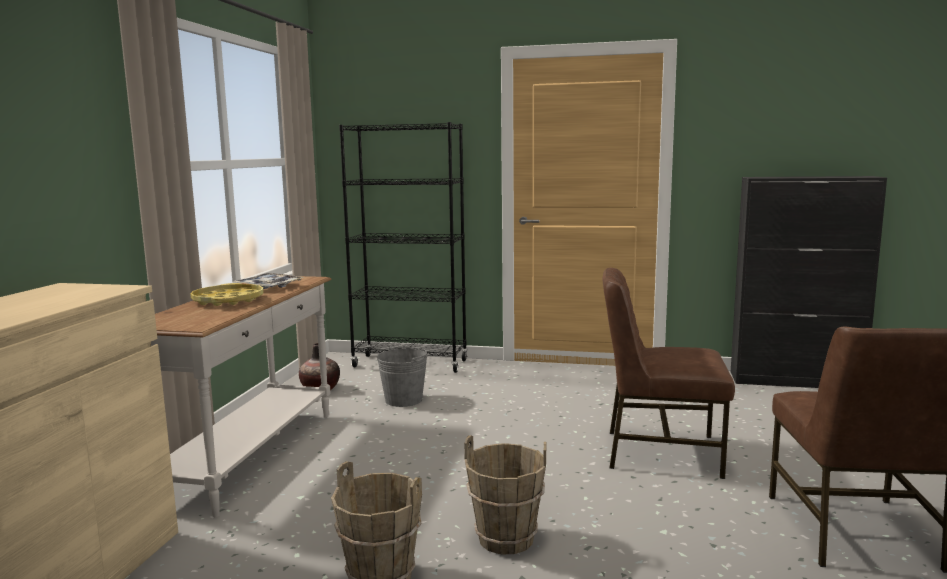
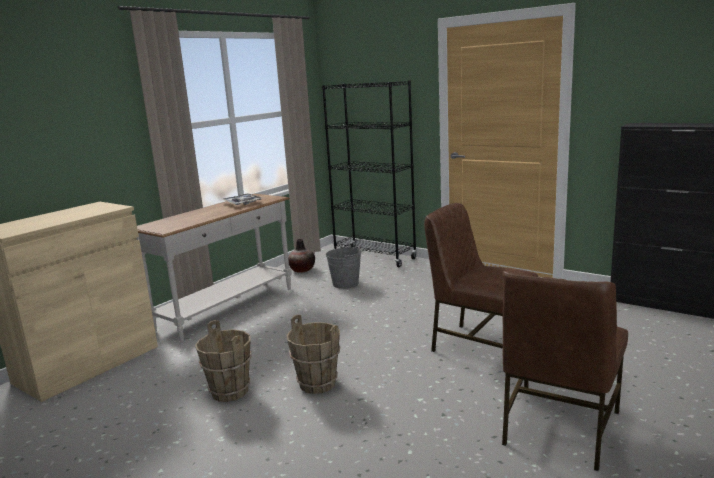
camera: 25 degrees right, 5 degrees up
yellow tray [190,283,264,306] -> none

